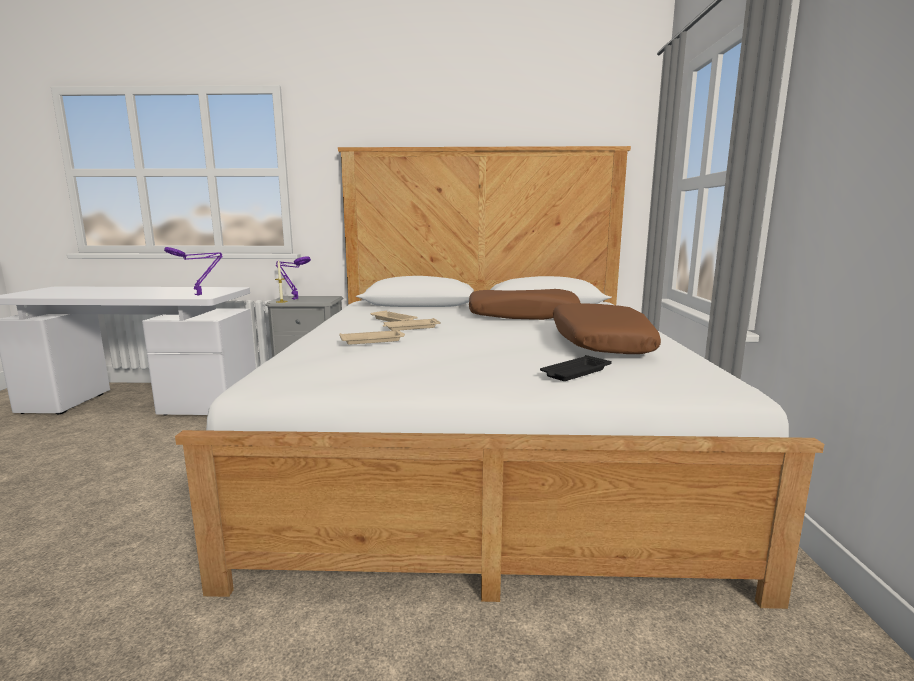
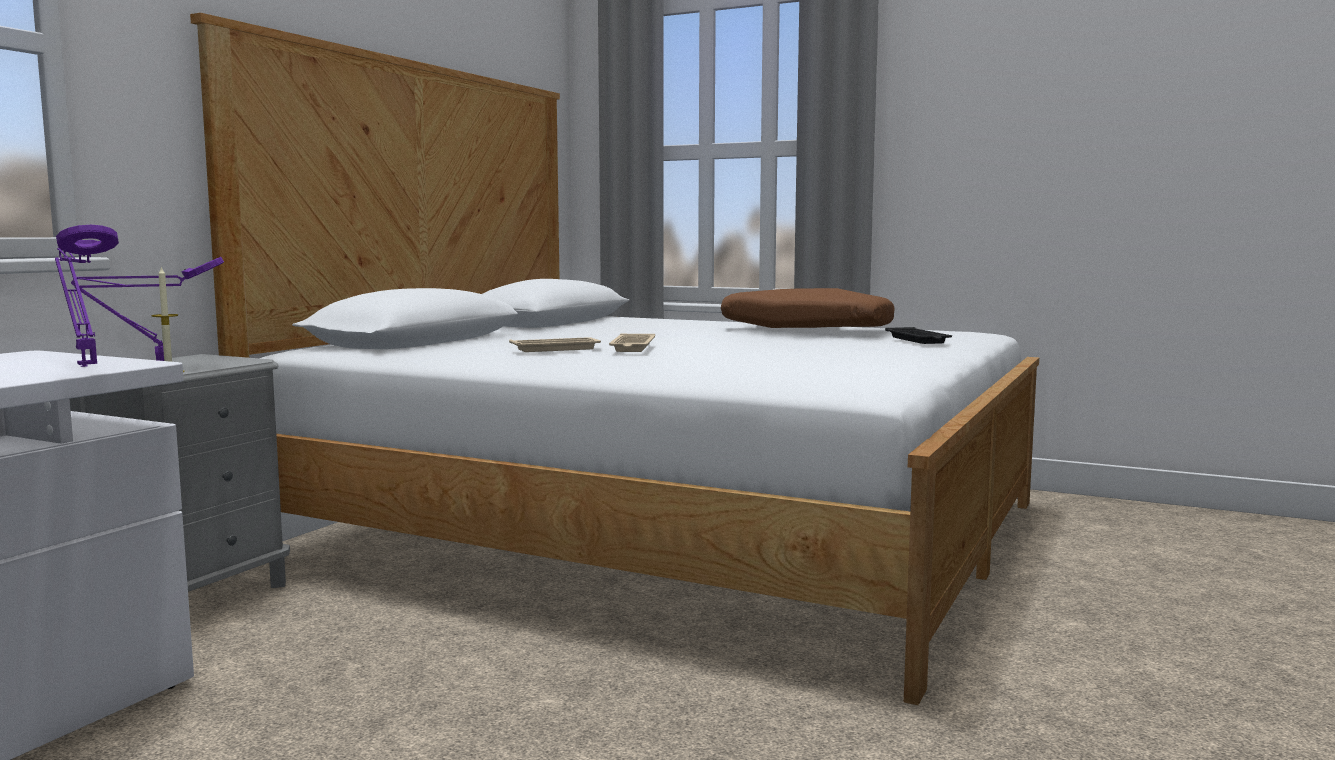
camera: 65 degrees left, 5 degrees down
beige tray [339,330,405,345] -> none
brown pillow [469,289,580,320] -> none

